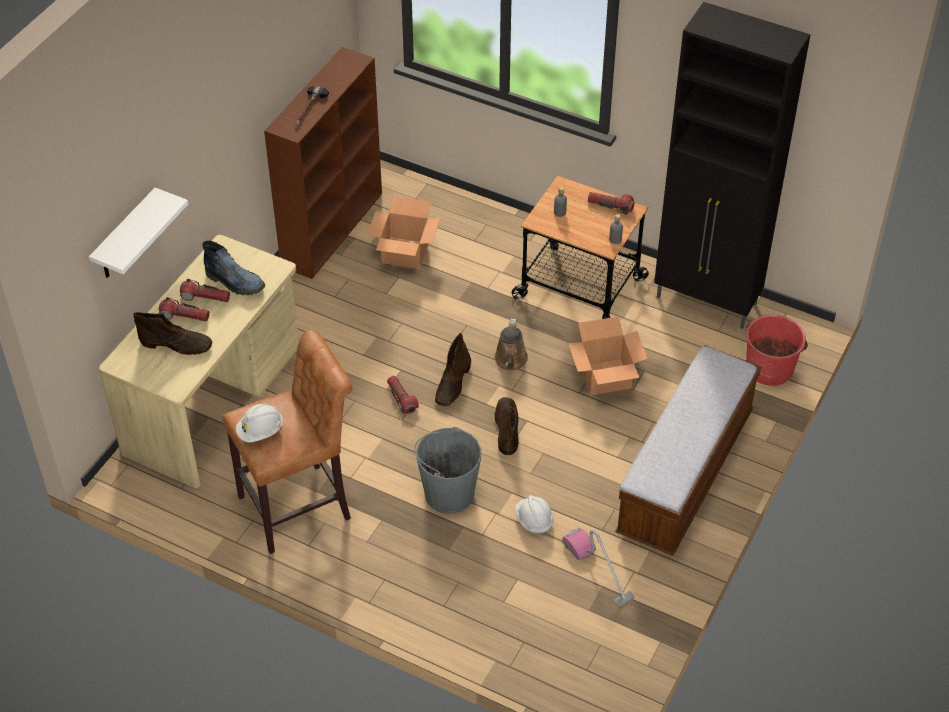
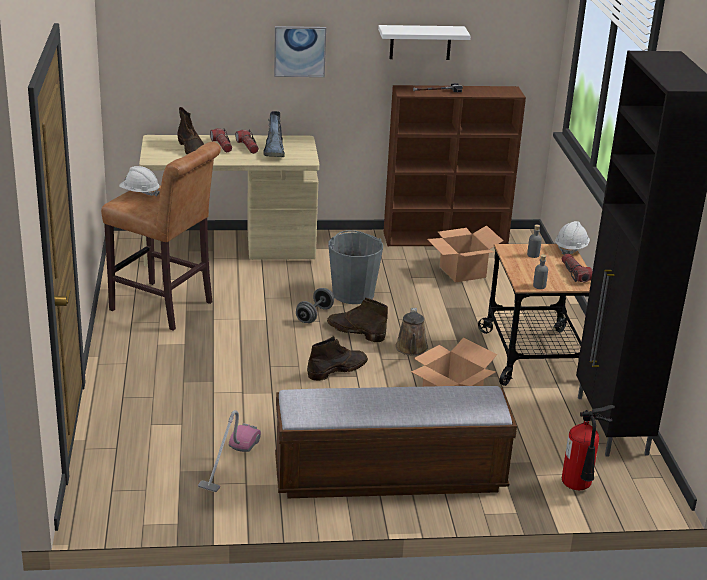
camera: 55 degrees right, 20 degrees down
white shelf [89,188,188,278] -> white shelf moved to [378,25,471,60]
flashlight [387,376,419,414] -> grey dumbbell [296,288,334,323]
grey bucket [414,427,482,514] -> grey bucket moved to [328,230,383,304]
brown boot [435,333,471,406] -> brown boot turned 45 degrees clockwise [327,298,388,342]
brown watering can [494,318,528,370] -> brown watering can turned 60 degrees counterclockwise [396,308,428,356]
white hard hat [515,495,554,536] -> white hard hat moved to [555,221,590,255]
red bucket [746,315,808,386] -> fire extinguisher [562,405,615,490]
none -> picture [274,26,326,77]

